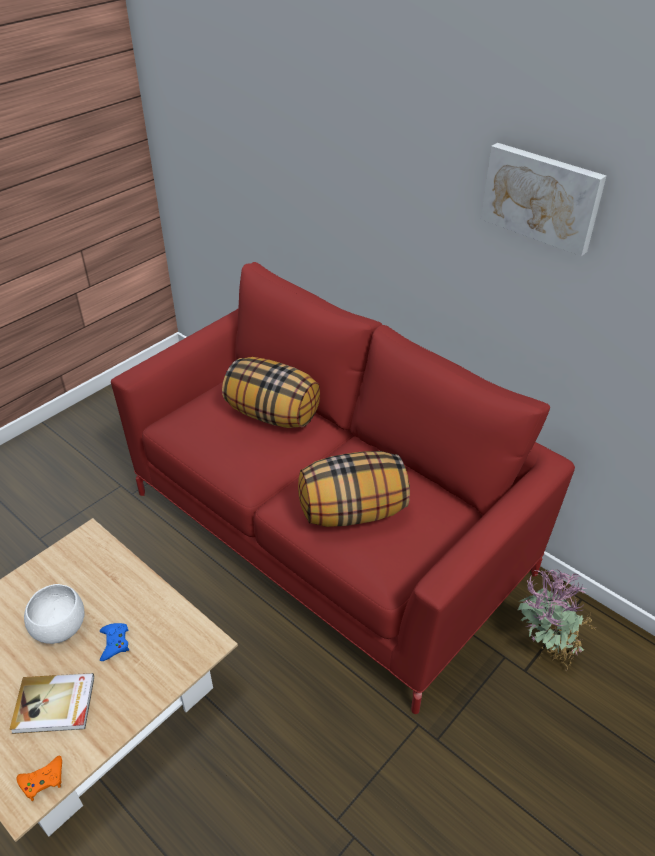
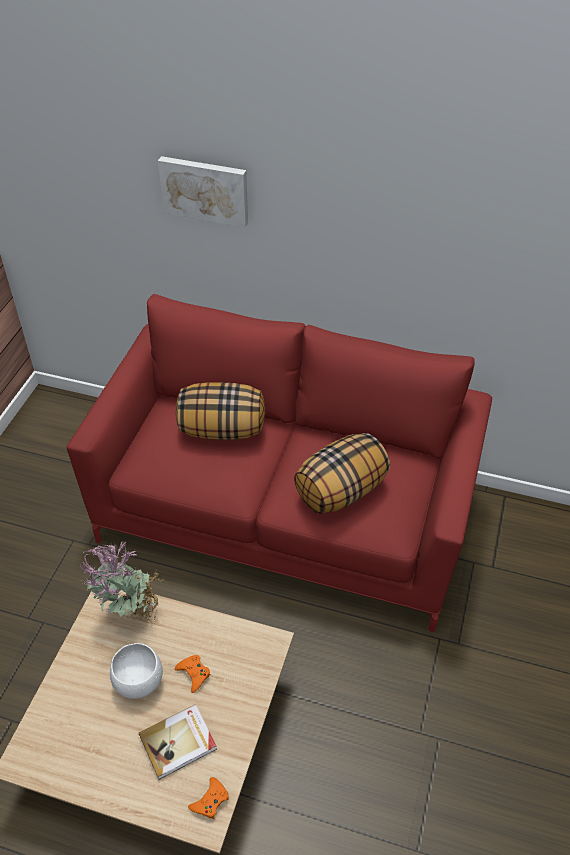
camera: 25 degrees left, 5 degrees up
blue game controller [100,623,129,661] -> orange game controller [175,655,210,693]
picture [481,143,606,256] -> picture moved to [158,156,248,227]
potted plant [518,569,595,671] -> potted plant moved to [80,541,164,626]

